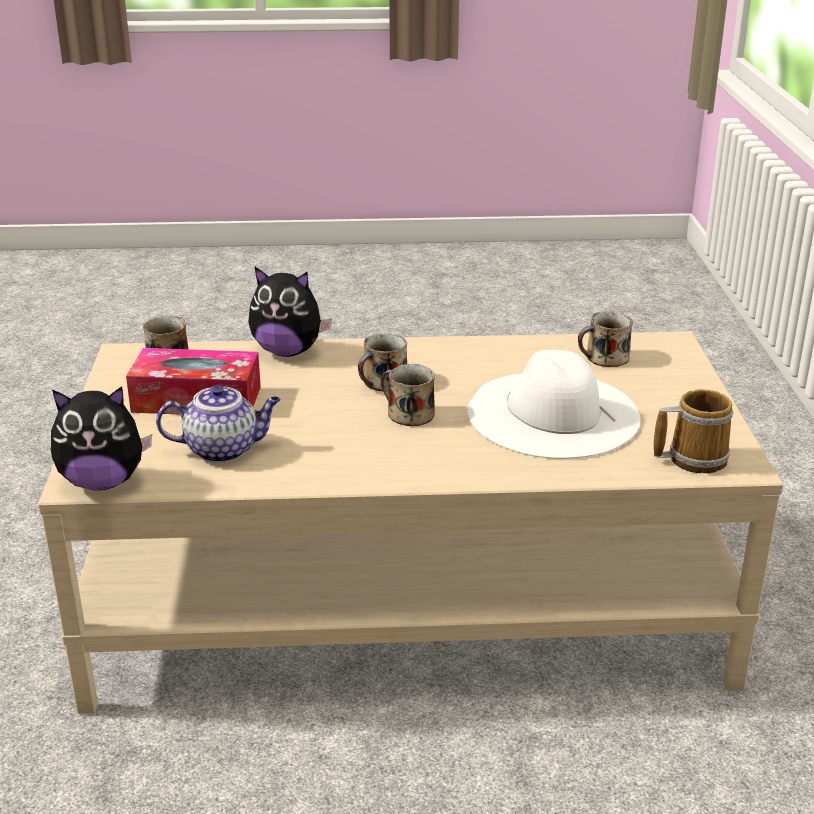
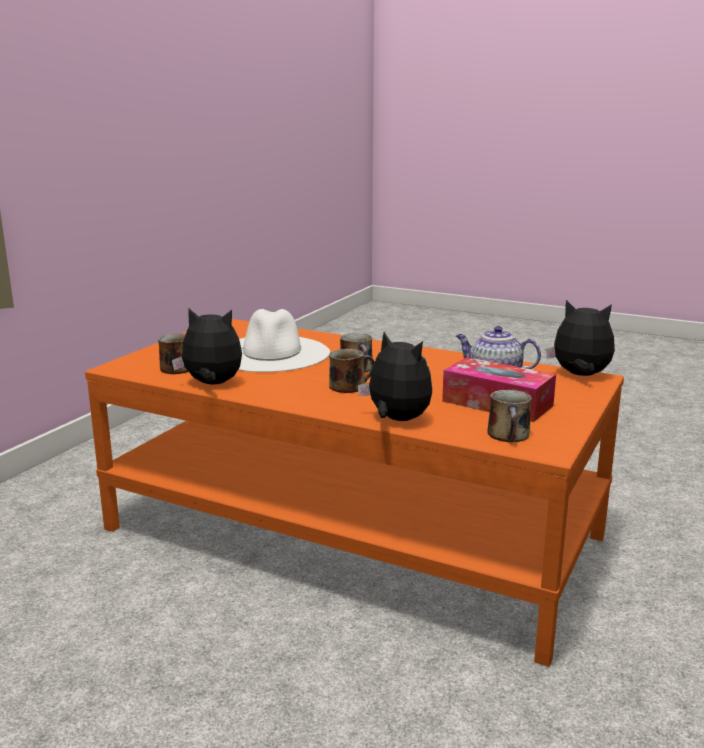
camera: 150 degrees left, 10 degrees down
beige coffee table [38,331,784,714] -> orange coffee table [85,319,624,667]
mug [654,389,733,473] -> none
none -> plush toy [172,307,242,384]

